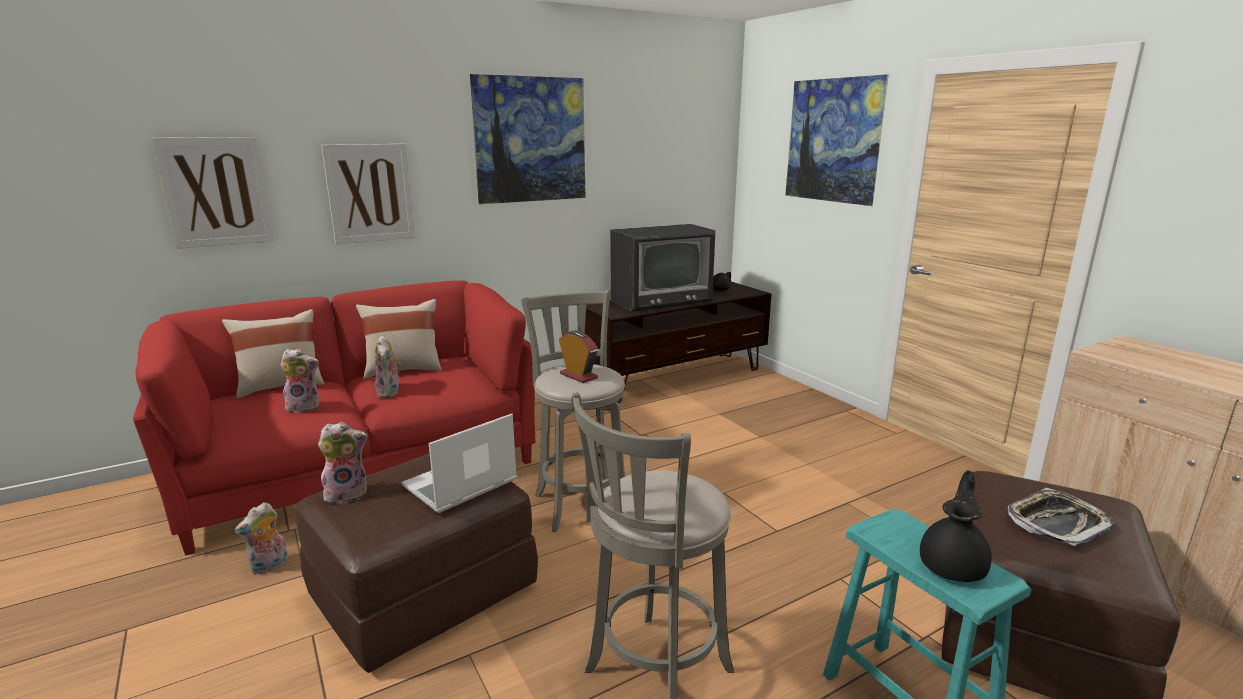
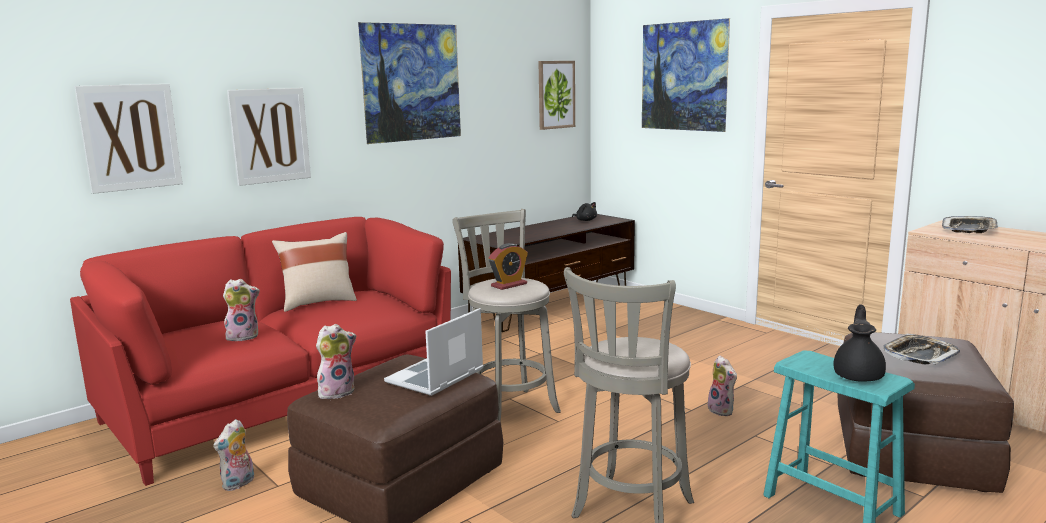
camera: 10 degrees left, 5 degrees down
beige pillow [222,309,324,398] -> none
plush toy [375,335,401,398] -> plush toy moved to [708,356,737,416]
alarm clock [559,330,598,383] -> alarm clock turned 105 degrees clockwise [488,243,528,290]
television [610,224,716,311] -> none
none -> picture [538,61,575,130]
none -> tray [942,216,998,233]

